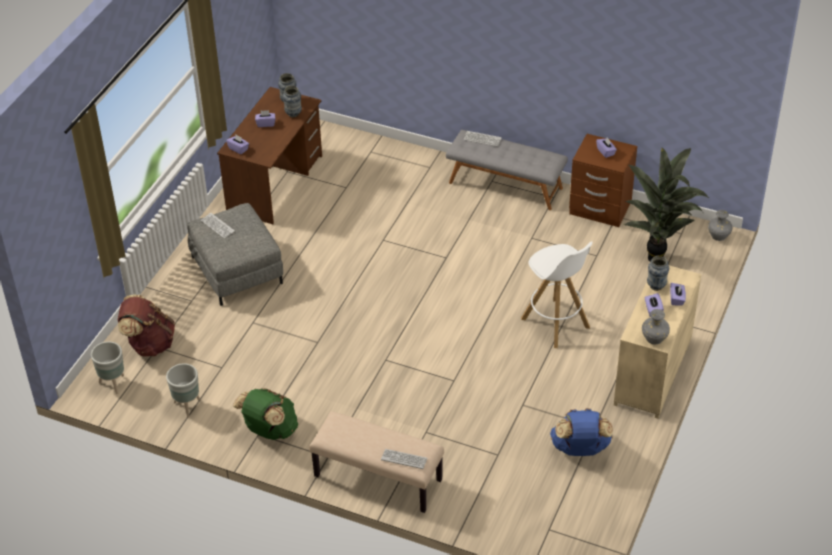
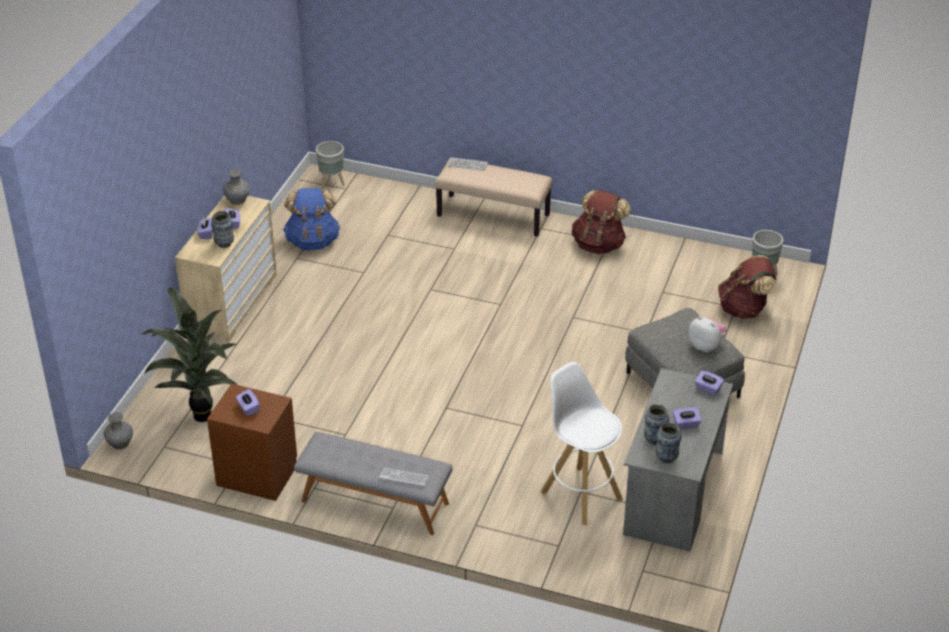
camera: 175 degrees right, 5 degrees down
grey planter [166,363,200,417] -> grey planter moved to [316,141,345,189]
keyboard [201,213,235,239] -> plush toy [688,316,727,353]
brown desk [217,87,322,224] -> grey desk [623,368,733,551]
green backpack [233,388,298,440] -> brown backpack [572,190,631,254]
white stool [521,242,593,348] -> white stool moved to [541,362,623,525]

